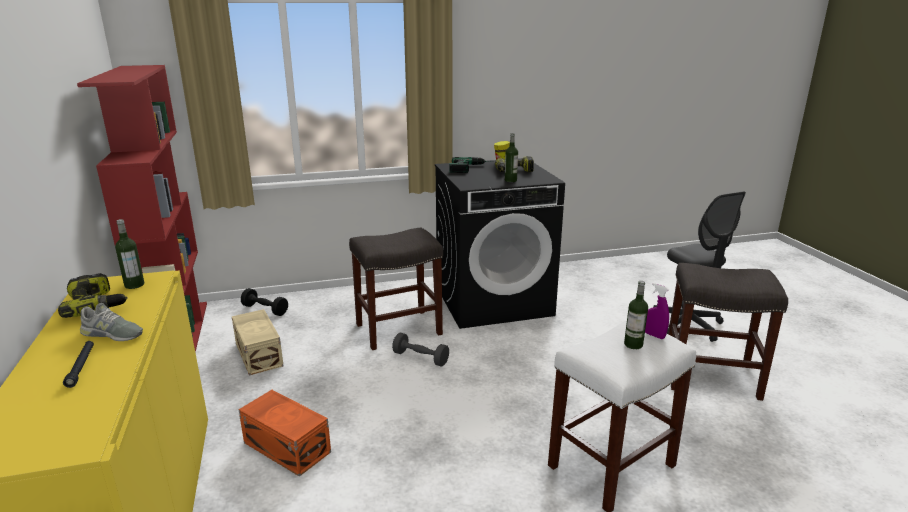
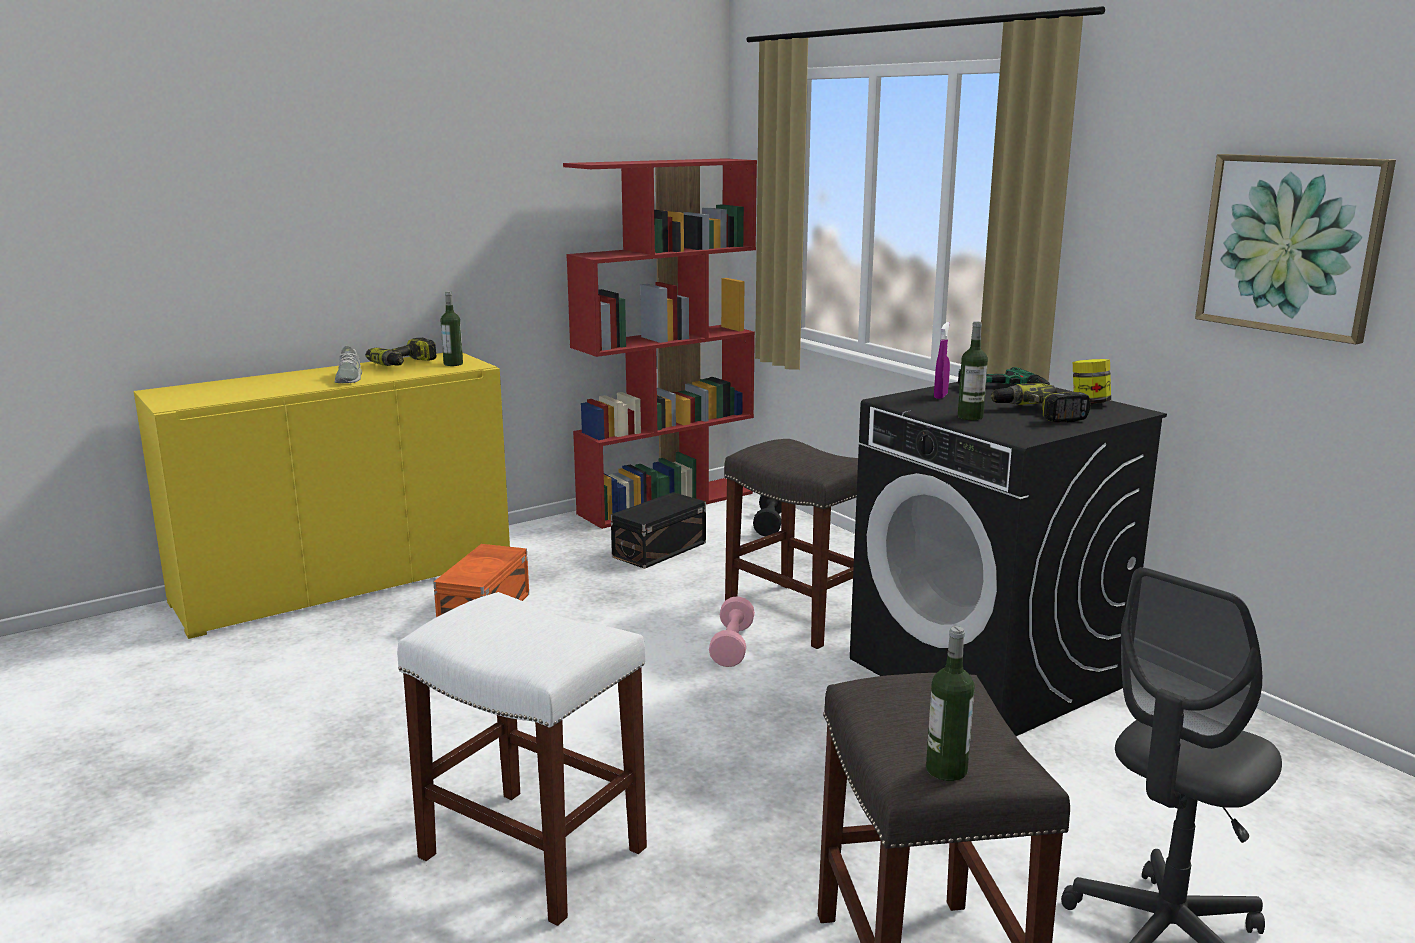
camera: 70 degrees right, 5 degrees down
black flashlight [63,341,94,388] -> none
beige storage box [232,309,284,375] -> black storage box [611,492,706,569]
grey dumbbell [392,333,449,366] -> pink dumbbell [709,596,755,667]
bottle [624,281,648,349] -> bottle moved to [926,626,975,781]
purple spray bottle [645,283,669,339] -> purple spray bottle moved to [934,322,950,399]
none -> picture [1195,154,1396,344]

